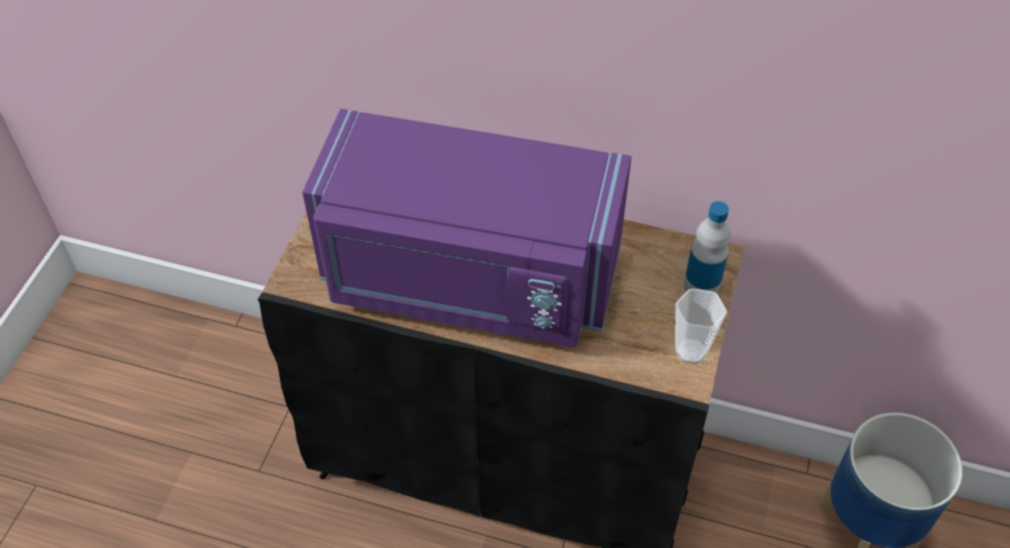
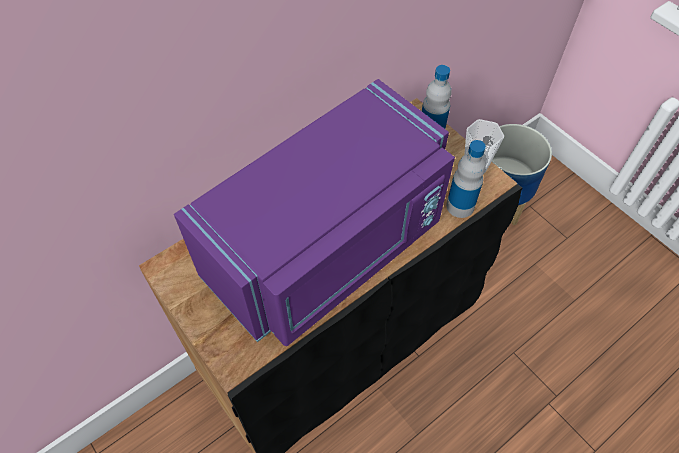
camera: 55 degrees left, 5 degrees up
none -> bottle [446,140,486,218]

